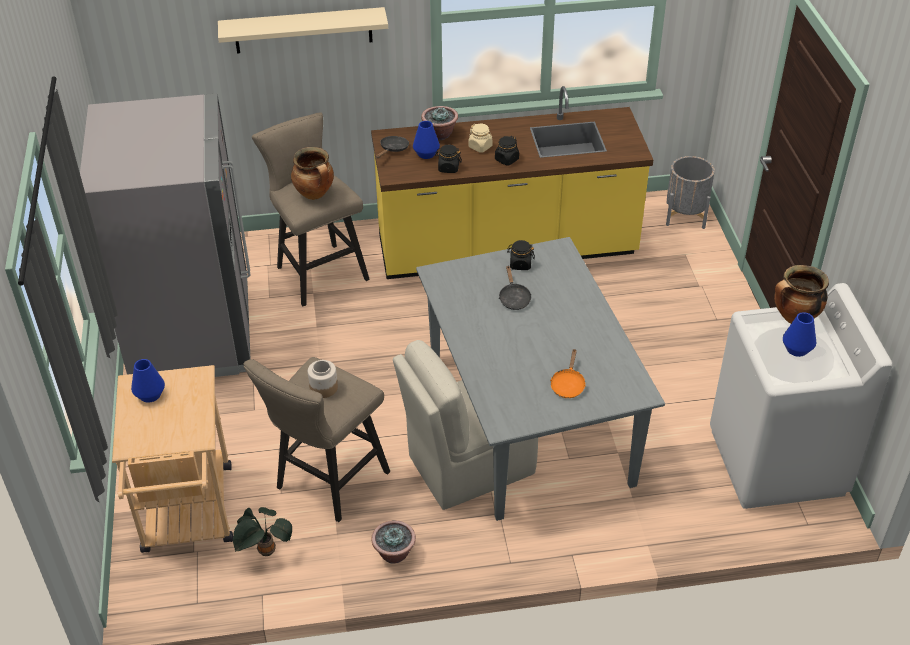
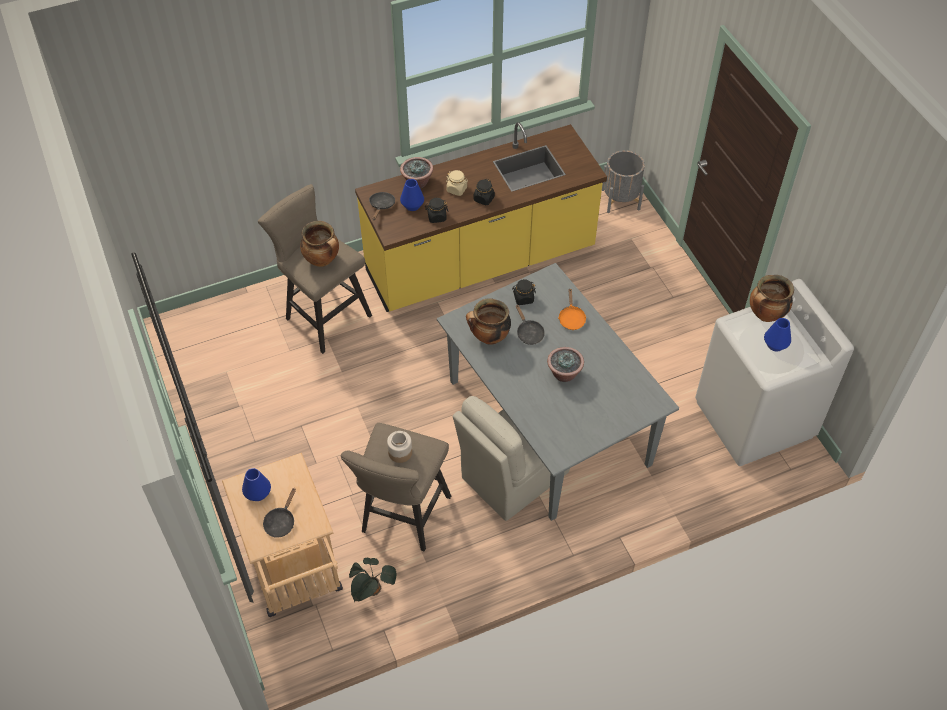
camera: 15 degrees left, 10 degrees up
grey fridge [80,94,250,377] -> none
beige shelf [218,7,388,54] -> none
potted plant [371,520,416,564] -> potted plant moved to [547,347,584,382]
orange frying pan [550,349,586,398] -> orange frying pan moved to [558,288,587,330]
none -> black frying pan [263,488,296,538]
none -> cooking pot [466,298,511,345]

